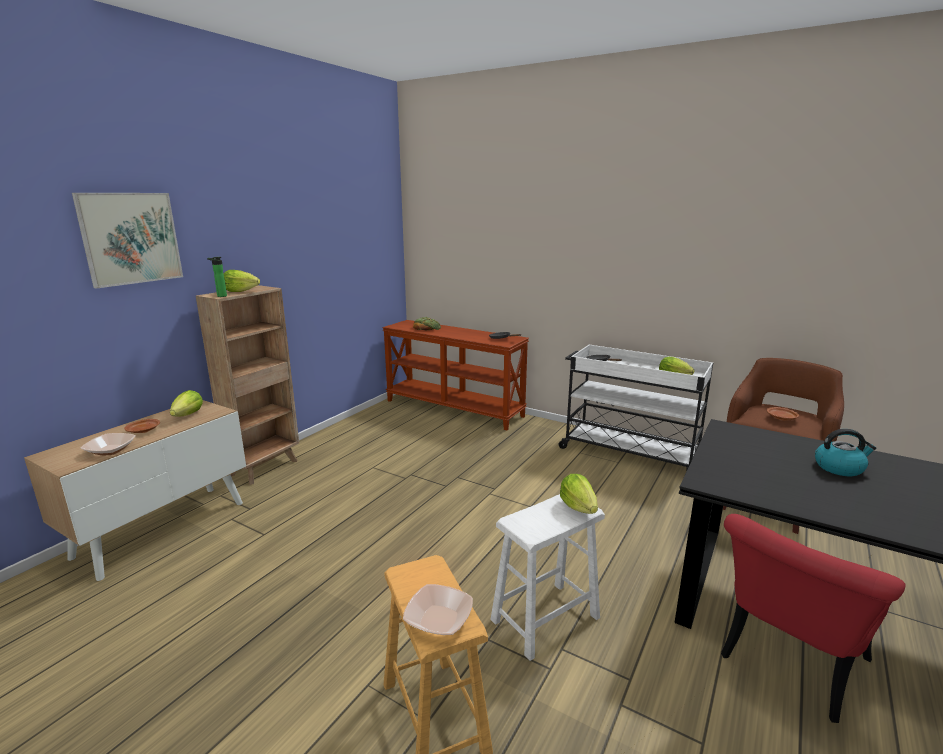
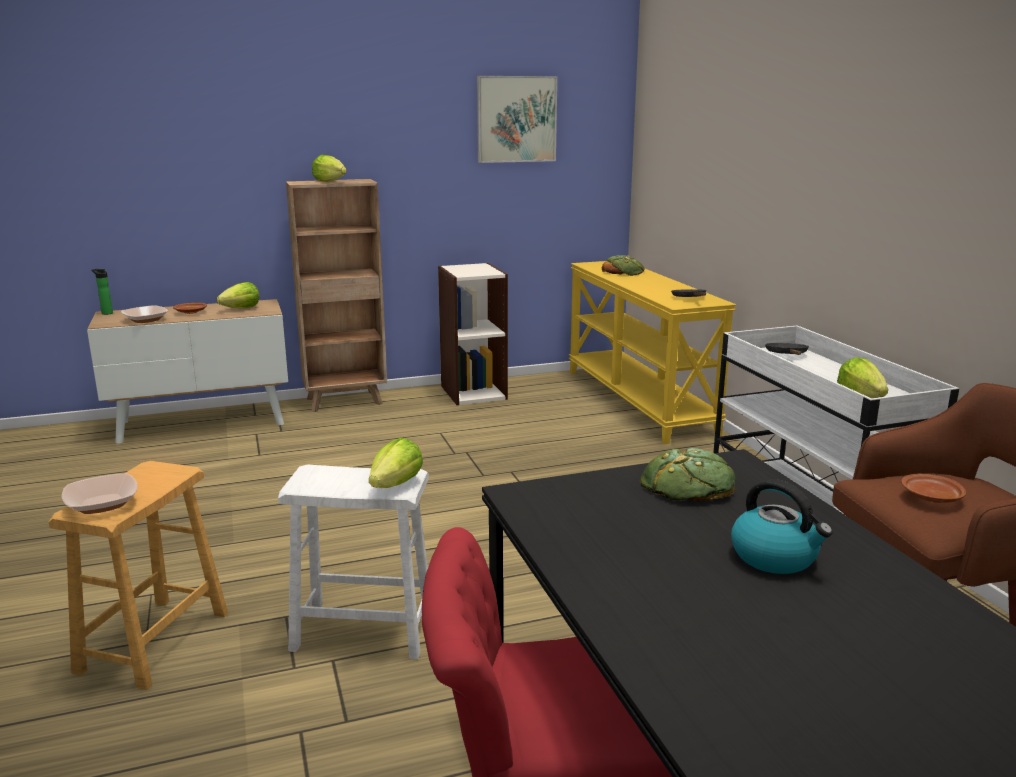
camera: 40 degrees right, 0 degrees up
picture [72,193,183,289] -> picture moved to [477,76,557,163]
bottle [207,257,227,297] -> bottle moved to [92,269,113,315]
brown console table [382,320,529,430] -> yellow console table [569,261,736,444]
none -> bookcase [438,263,508,405]
none -> bread [640,448,736,501]

